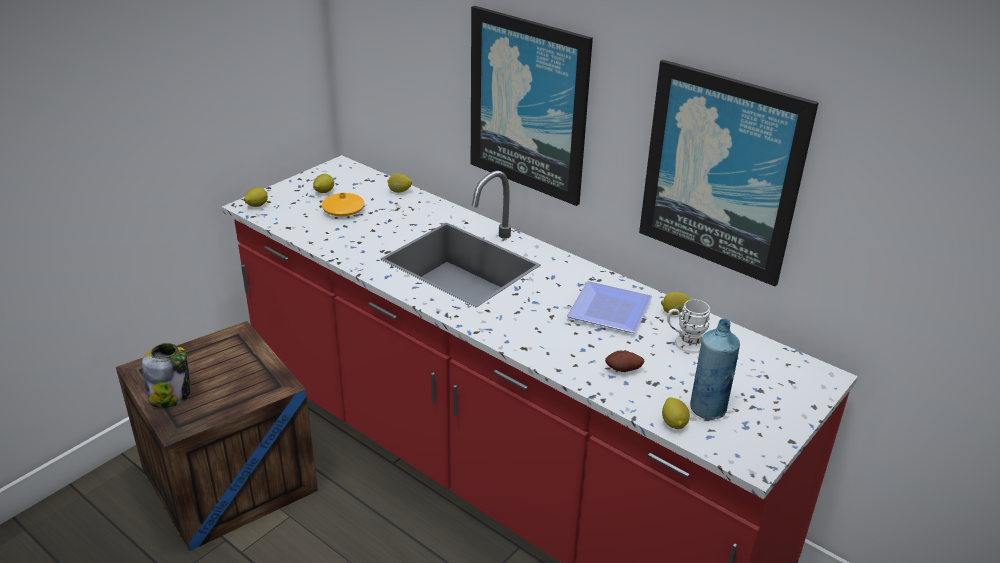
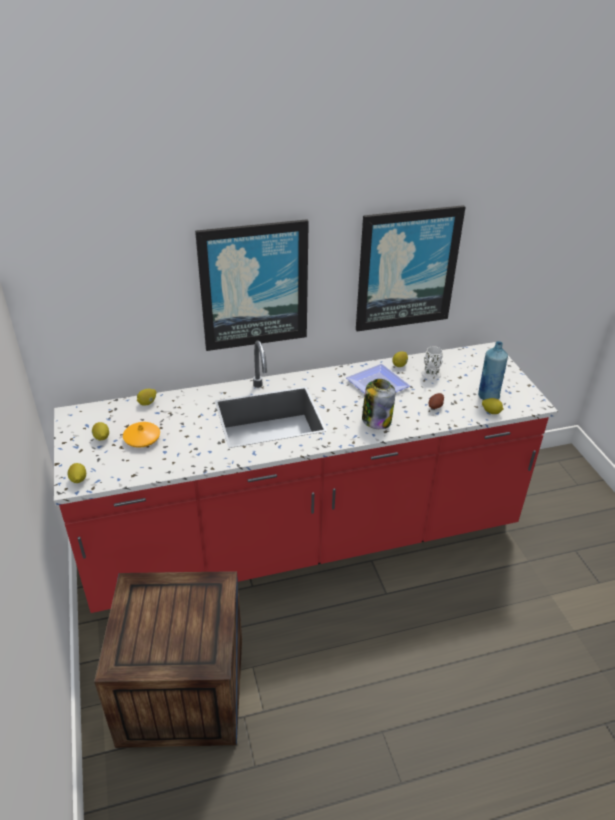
camera: 55 degrees left, 5 degrees up
jar [142,343,190,408] -> jar moved to [362,379,395,429]

